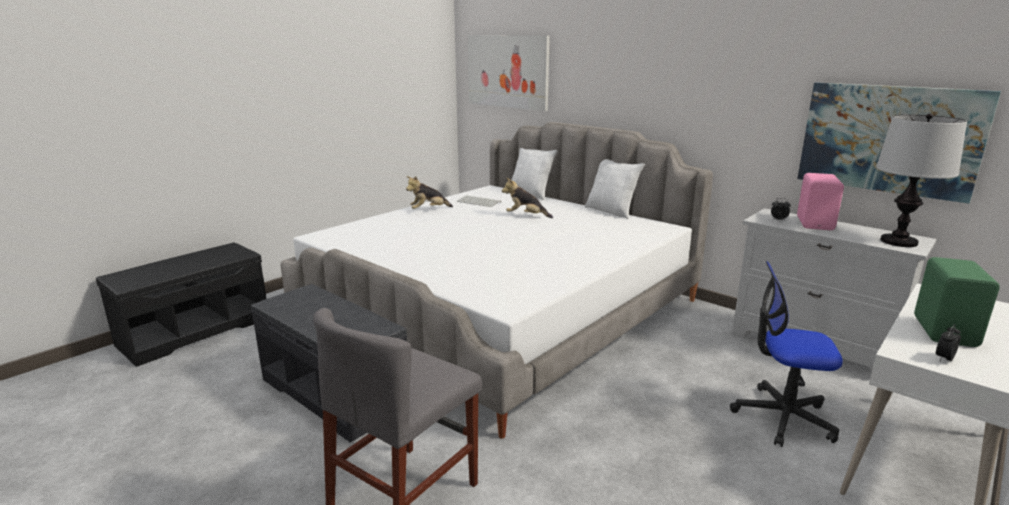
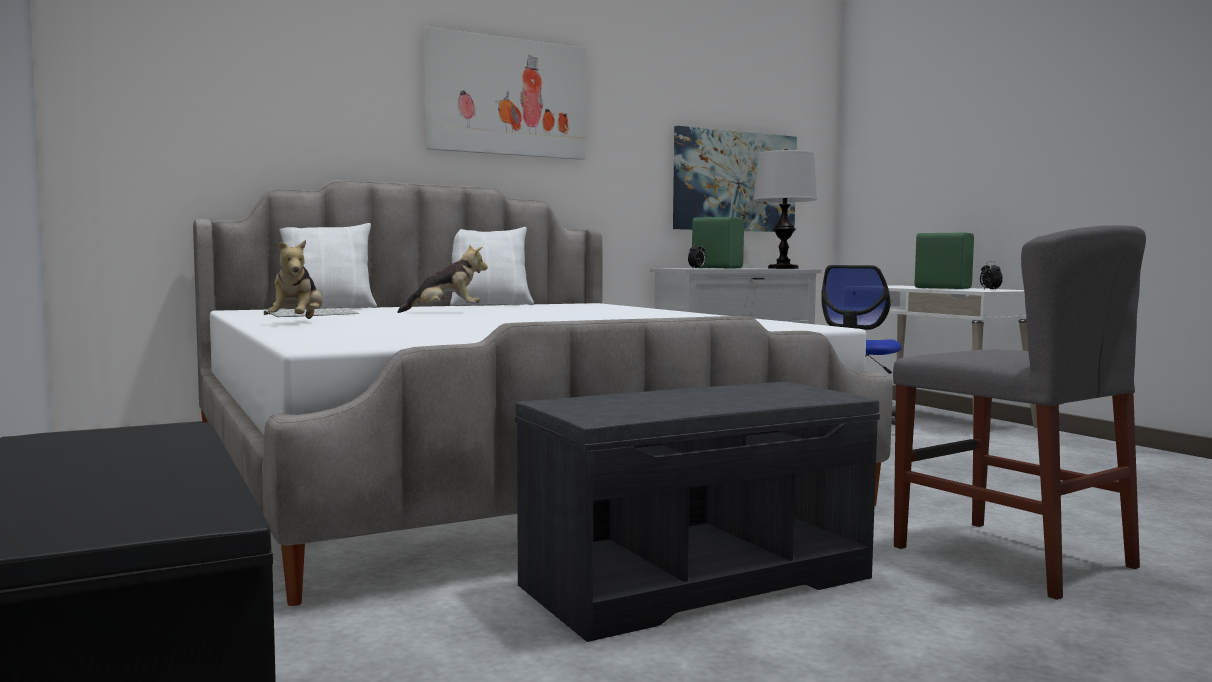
camera: 70 degrees left, 15 degrees down
picture [468,35,550,111] -> picture moved to [424,27,586,160]
plush toy [502,178,553,218] -> plush toy turned 135 degrees counterclockwise [397,245,488,313]
pink speaker [797,173,844,230] -> green speaker [692,217,744,269]

